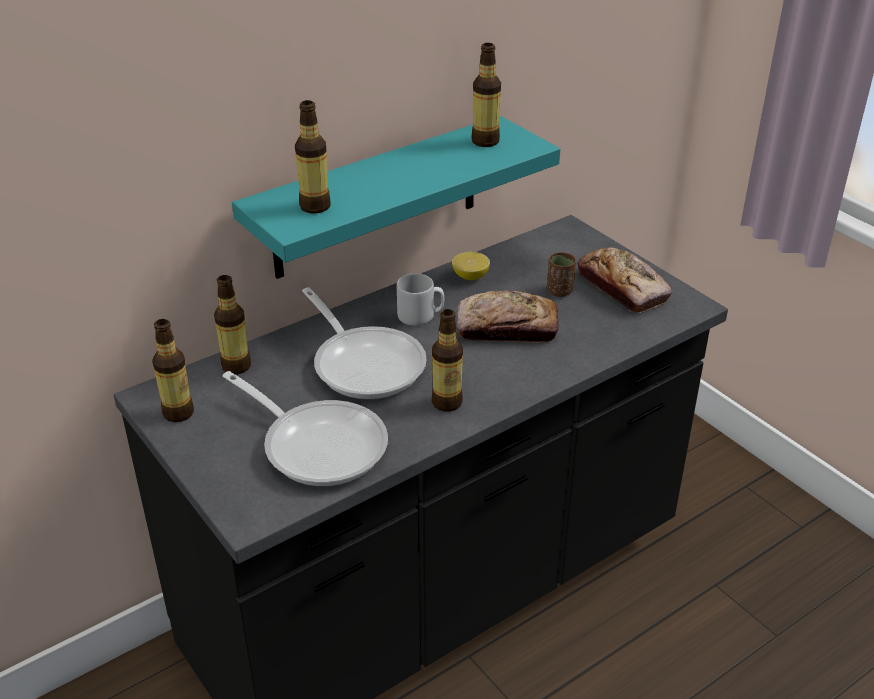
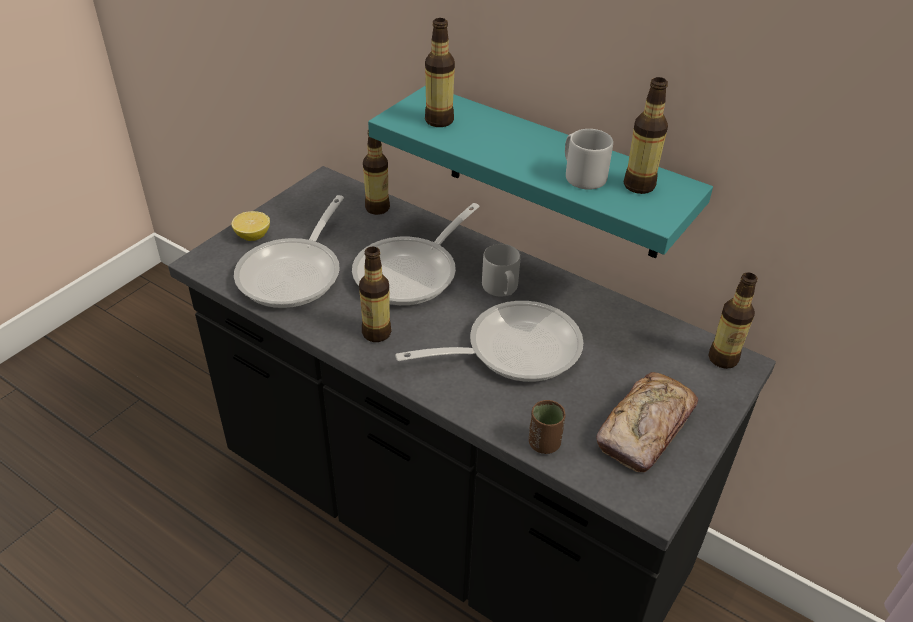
camera: 70 degrees right, 5 degrees up
bottle [152,319,194,422] -> bottle moved to [709,273,758,369]
lemon [452,252,490,280] -> lemon moved to [232,211,270,241]
bread [457,291,559,343] -> frying pan [395,301,583,382]
brown cup [547,252,576,297] -> brown cup moved to [529,400,566,454]
none -> grey mug [565,129,613,190]

